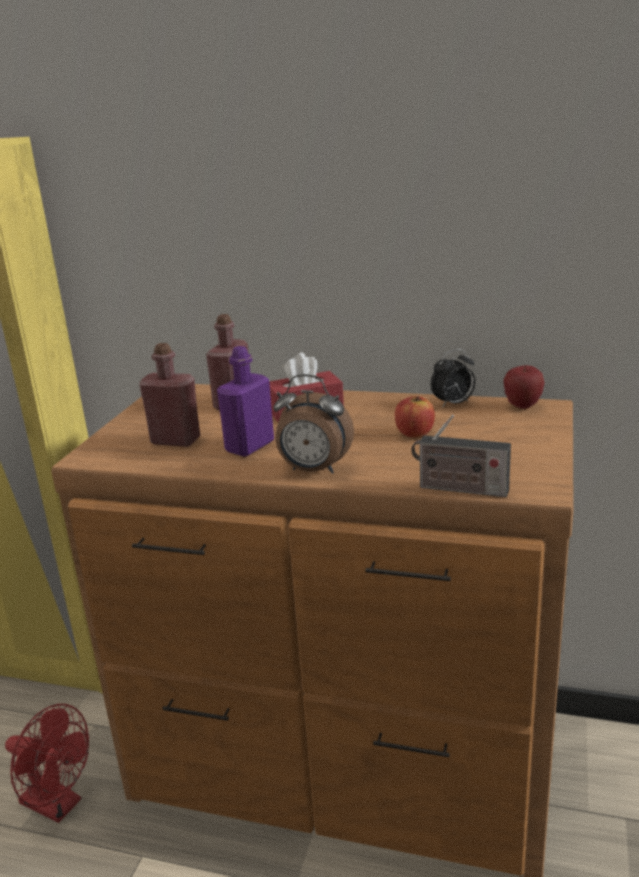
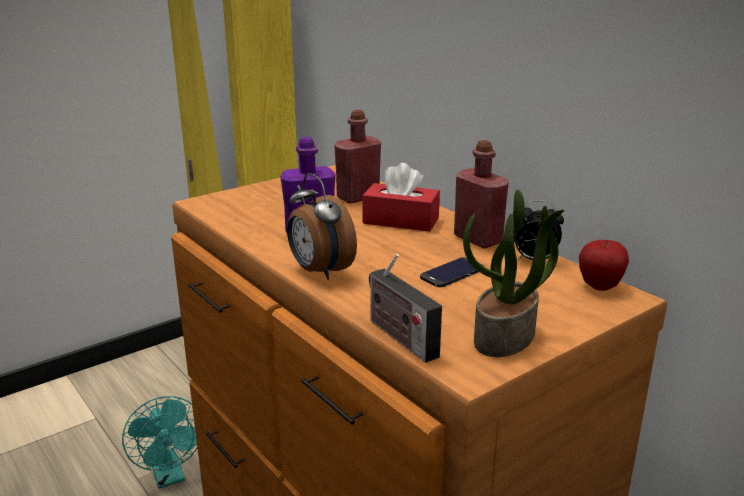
camera: 35 degrees right, 0 degrees up
red fan [5,704,89,823] -> turquoise fan [122,396,197,489]
red bottle [139,343,200,447] -> red bottle moved to [454,140,509,248]
apple [395,396,435,437] -> phone [420,257,484,287]
none -> potted plant [463,189,564,357]

